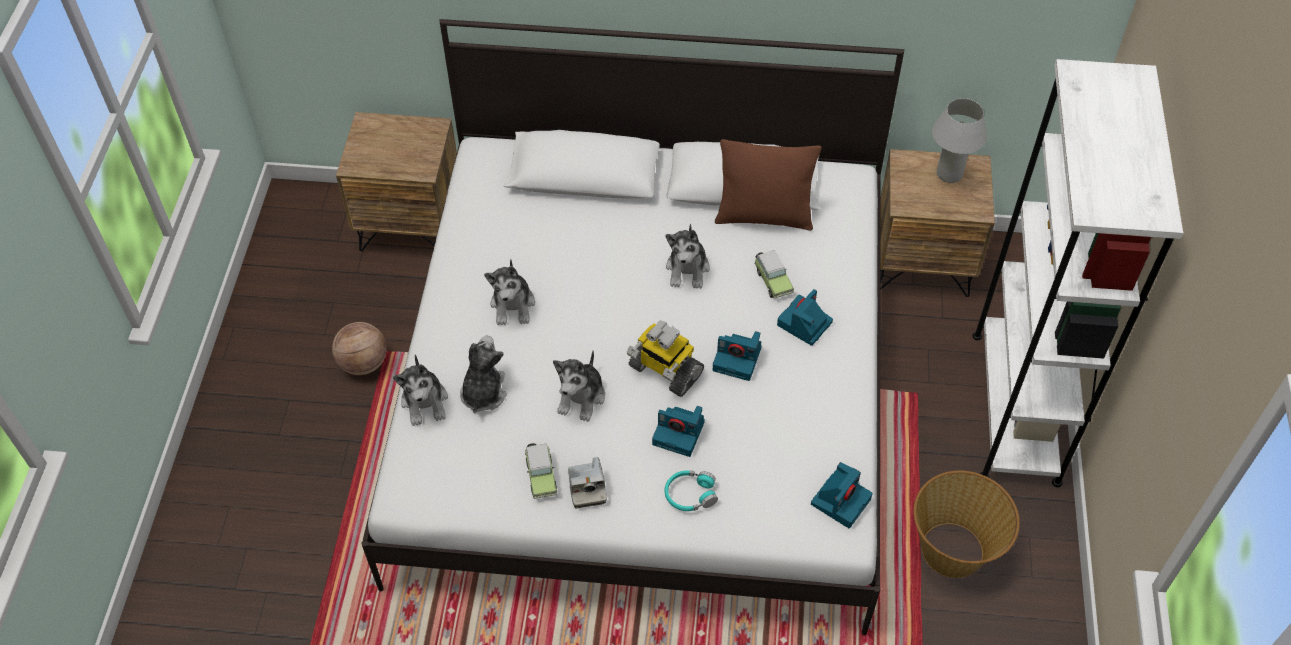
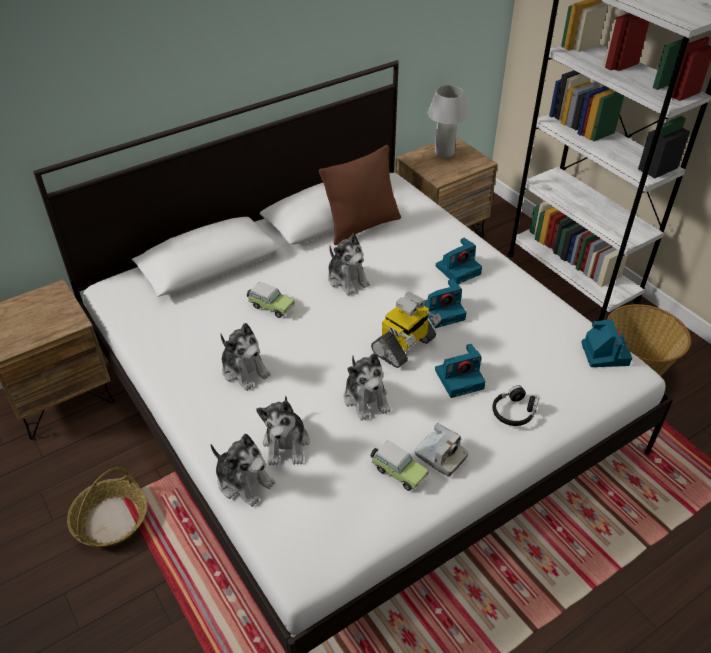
camera: 40 degrees left, 10 degrees down
basketball [332,322,387,375] -> basket [67,467,148,547]
plush toy [460,336,507,413] -> plush toy turned 150 degrees counterclockwise [256,395,310,465]
toy robot [627,320,704,397] -> toy robot turned 45 degrees counterclockwise [371,292,442,368]
turquoise headphones [665,470,718,511] -> black headphones [492,385,539,426]
toy car [754,250,794,299] -> toy car moved to [247,282,295,318]
camera [777,289,833,346] -> camera turned 120 degrees counterclockwise [436,238,482,284]

